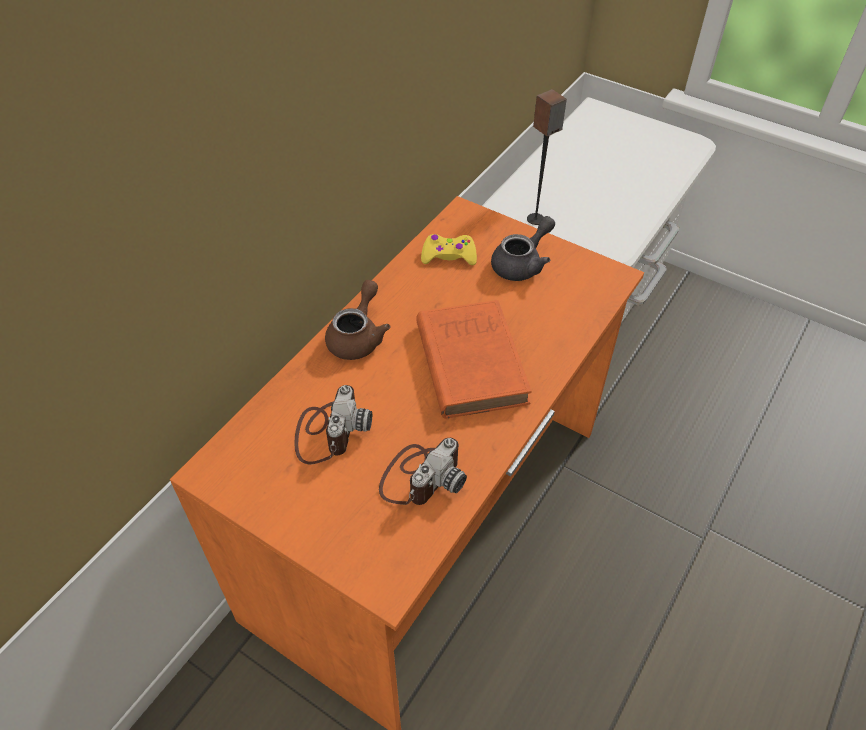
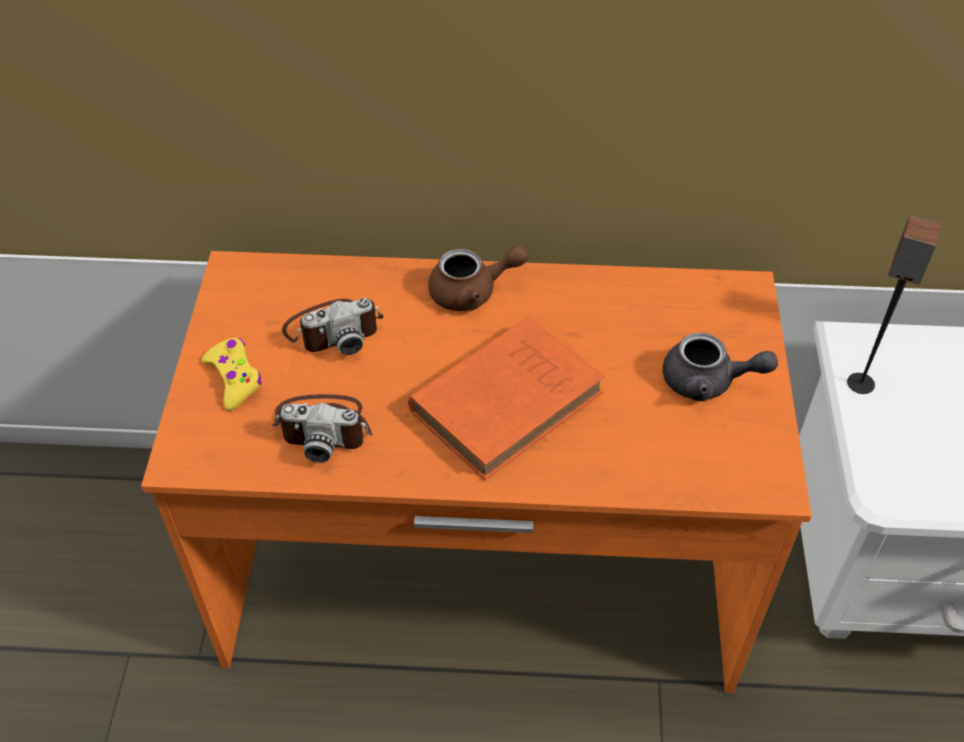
camera: 60 degrees right, 0 degrees up
yellow game controller [421,234,477,265] -> yellow game controller moved to [202,338,261,411]

